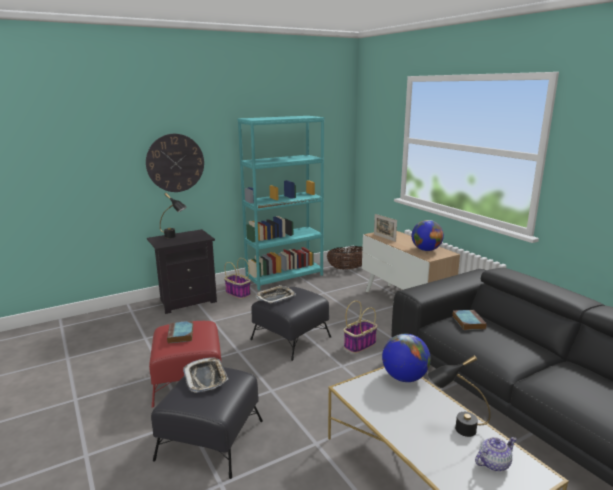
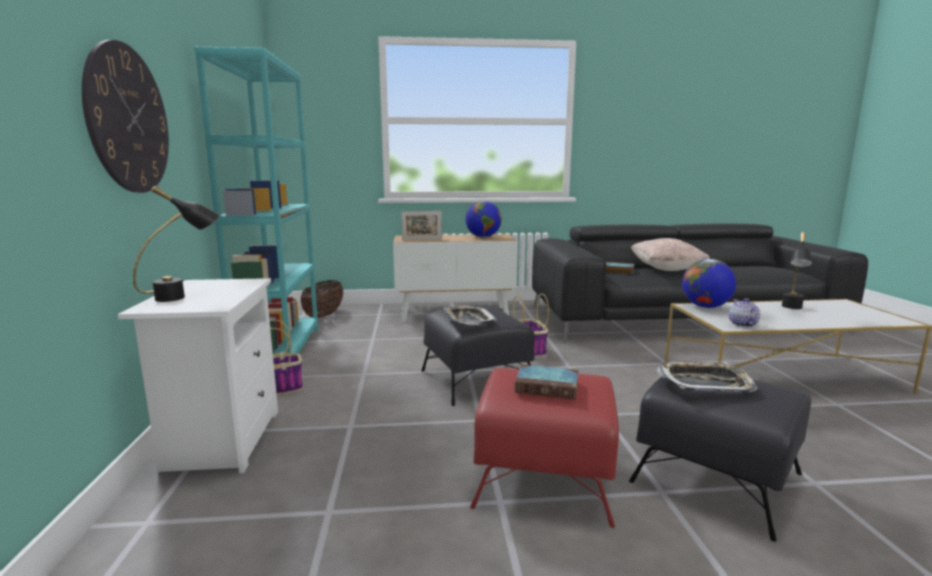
camera: 65 degrees left, 5 degrees down
black nightstand [147,229,217,314] -> white nightstand [118,278,278,473]
teapot [475,437,517,472] -> teapot moved to [729,298,761,327]
none -> beige pillow [631,238,710,271]

